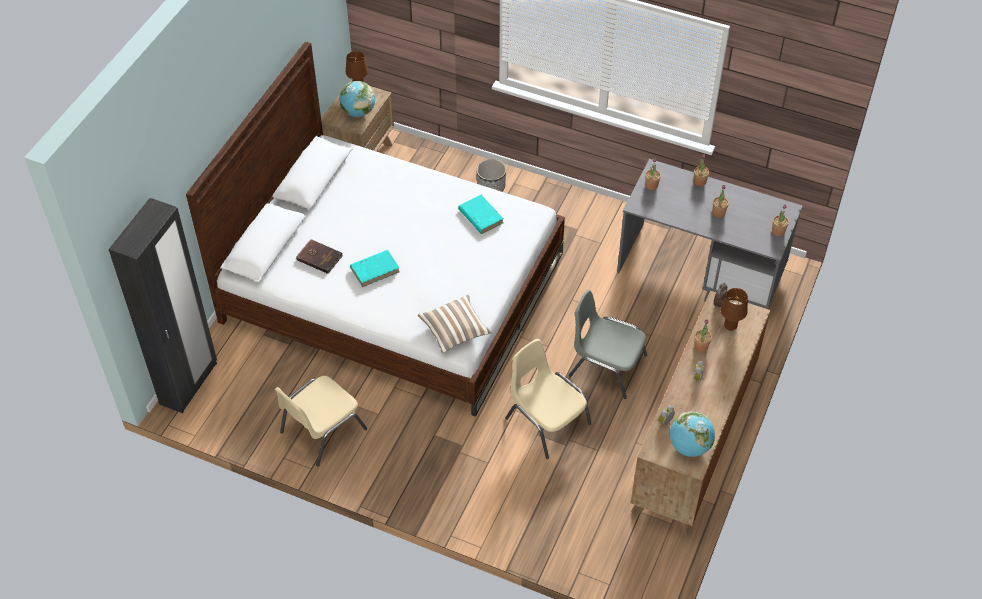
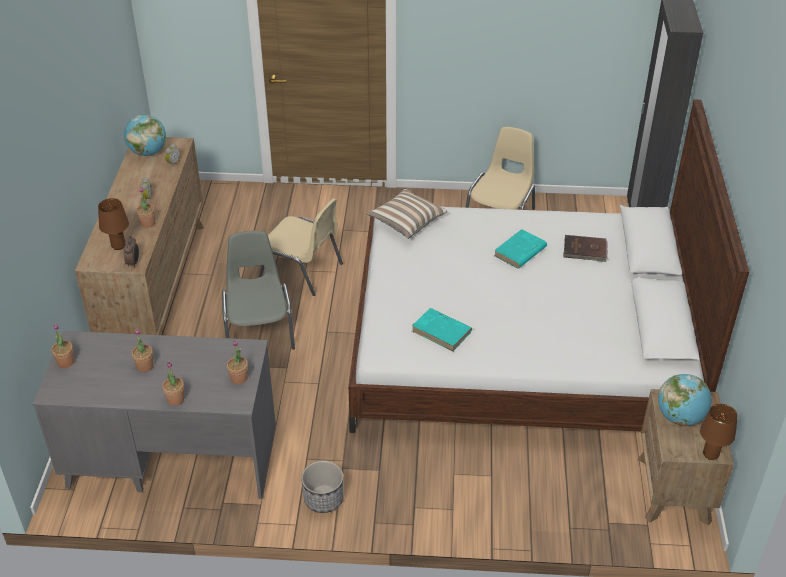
camera: 160 degrees right, 10 degrees down
planter [476,159,506,192] -> planter moved to [301,461,344,513]
grey chair [569,290,647,399] -> grey chair turned 105 degrees counterclockwise [222,231,295,350]

